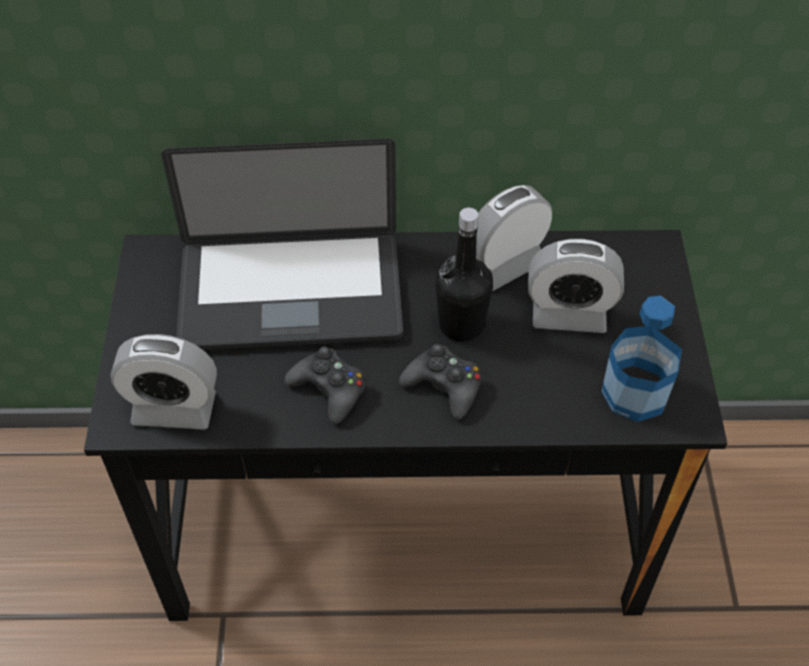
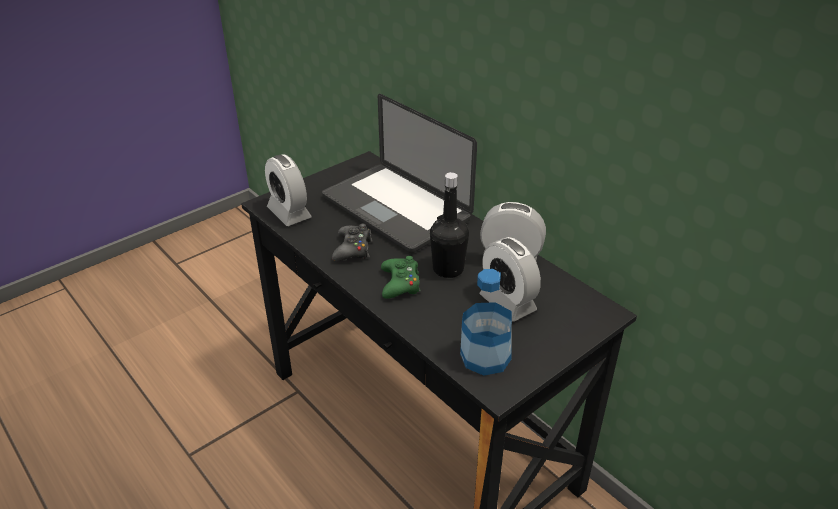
camera: 50 degrees right, 15 degrees down
black game controller [399,344,482,419] -> green game controller [381,256,421,299]

